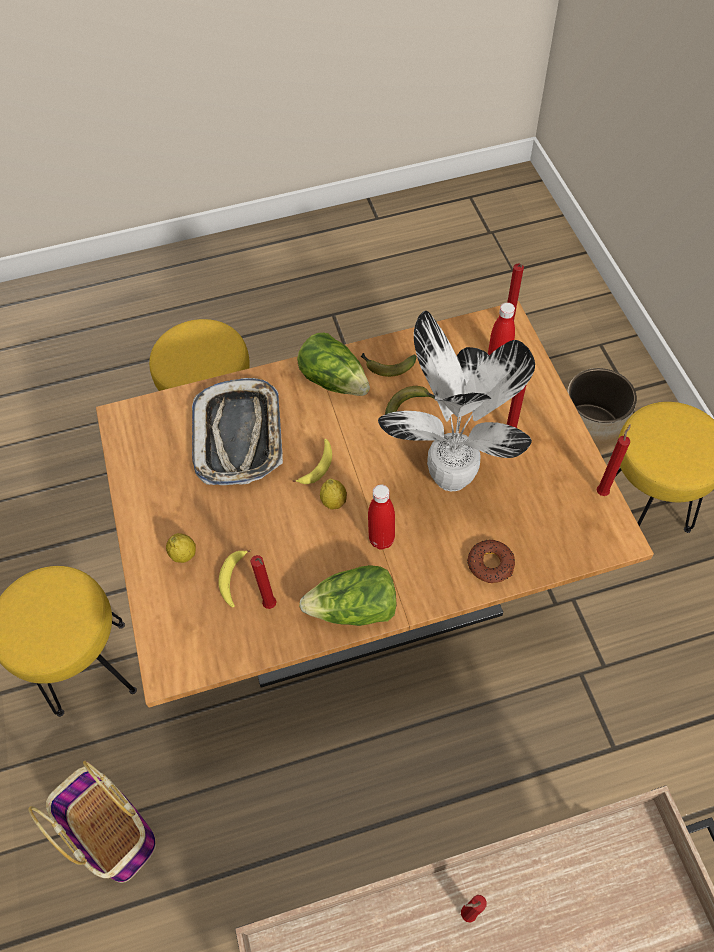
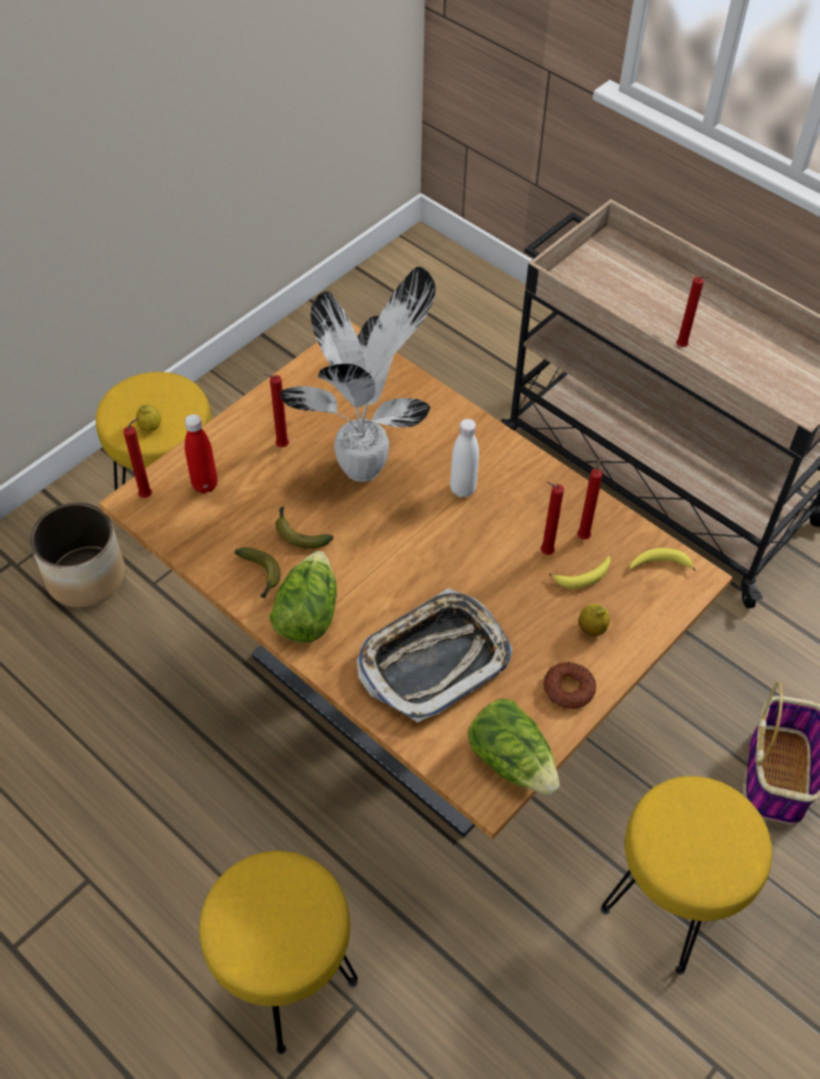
camera: 125 degrees left, 5 degrees down
banana [293,439,332,484] -> banana moved to [629,548,696,571]
lettuce [299,565,396,626] -> lettuce moved to [468,698,560,795]
lemon [320,479,347,509] -> lemon moved to [136,405,161,432]
red bottle [368,485,395,550] -> white bottle [450,419,479,497]
donut [467,540,515,583] -> donut moved to [543,662,596,709]
red candle [596,424,631,496] -> red candle moved to [541,482,564,555]

